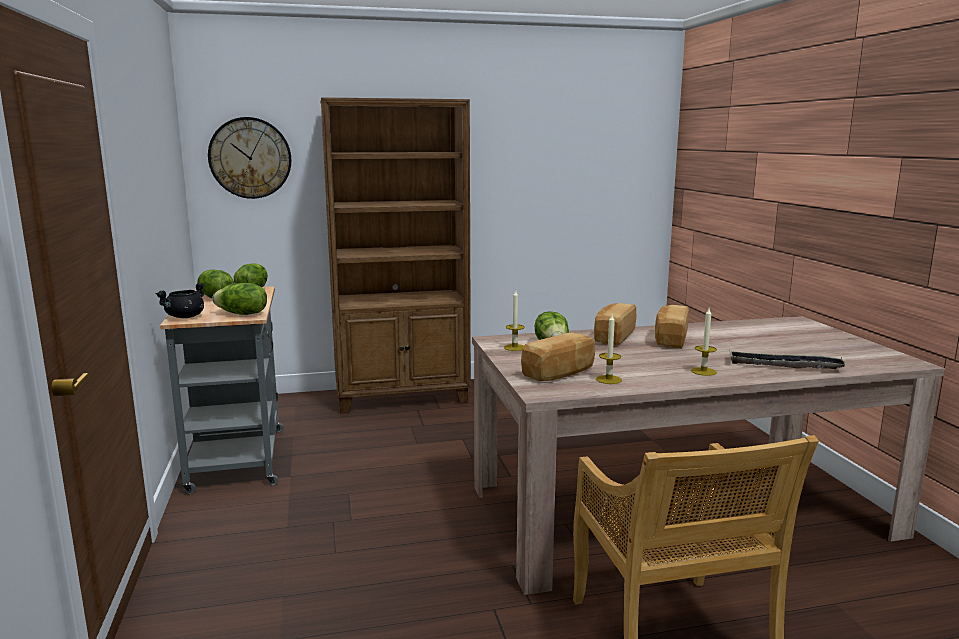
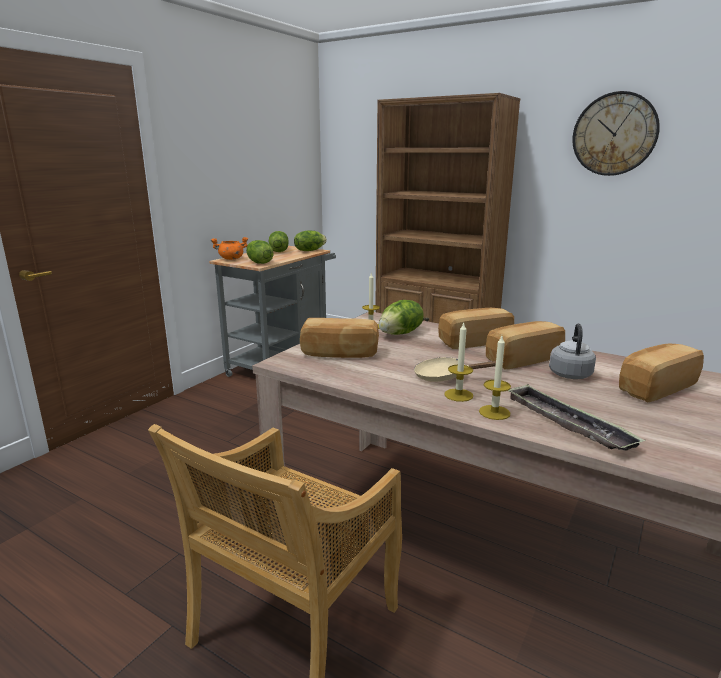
camera: 45 degrees right, 5 degrees up
black cooking pot [155,283,205,318] -> orange cooking pot [211,237,248,260]
wall clock [208,117,291,199] -> wall clock moved to [573,91,660,176]
candle [596,315,622,384] -> candle moved to [479,336,511,420]
none -> beige frying pan [414,357,504,382]
none -> grey kettle [549,323,596,379]
none -> bread [619,343,704,402]

